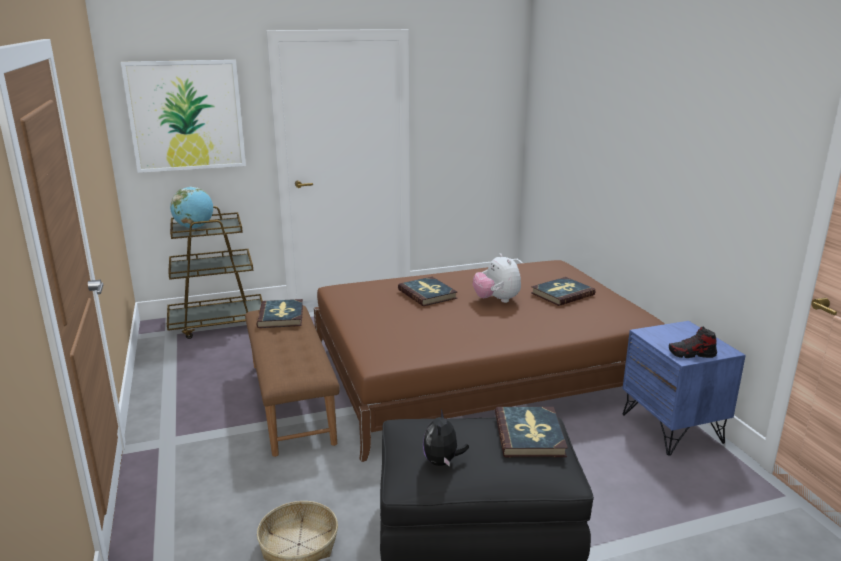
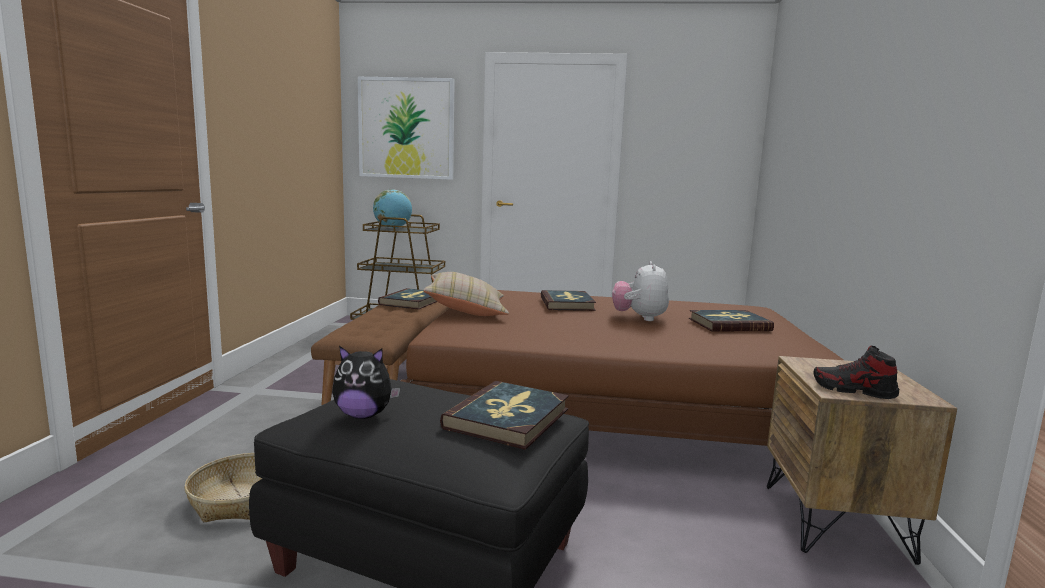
camera: 25 degrees right, 10 degrees down
plush toy [423,409,469,466] -> plush toy turned 120 degrees counterclockwise [332,346,400,419]
blue nightstand [622,321,746,456] -> brown nightstand [767,356,957,565]
none -> beige pillow [423,272,509,316]

